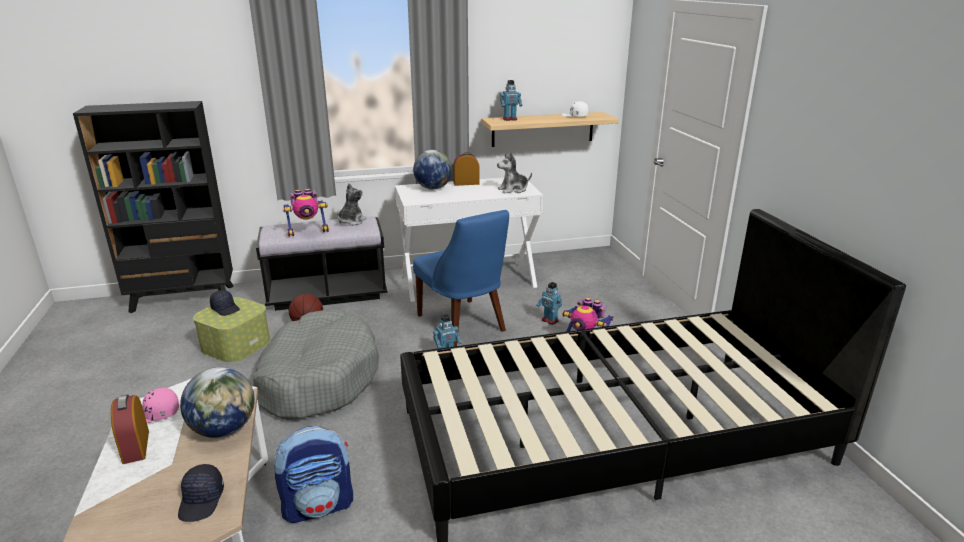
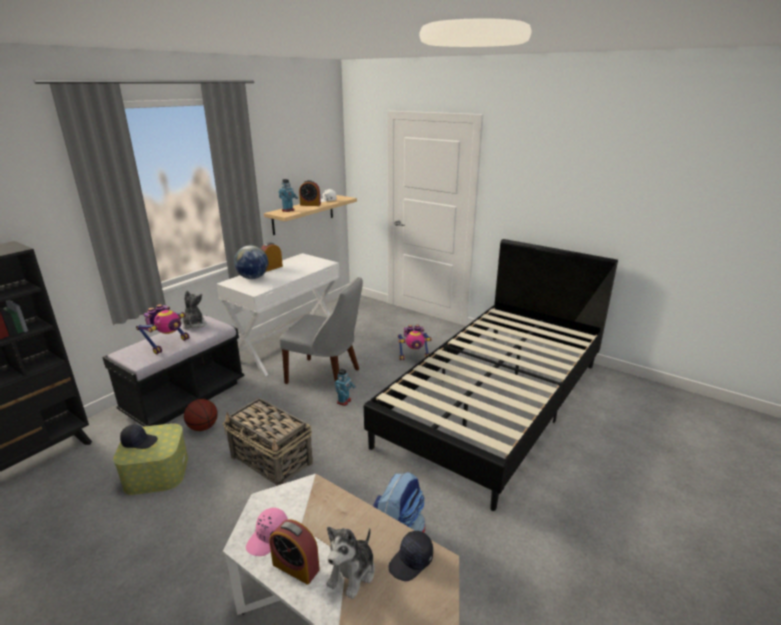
camera: 40 degrees left, 0 degrees up
black cap [178,464,224,522] -> black cap turned 90 degrees clockwise [388,531,433,581]
globe [180,367,255,438] -> none
grey dog bed [253,309,379,420] -> basket [223,398,313,486]
blue chair [413,210,509,346] -> grey chair [280,277,363,393]
plush toy [497,152,532,194] -> plush toy moved to [327,527,375,599]
toy robot [536,282,562,325] -> none
none -> alarm clock [299,180,321,206]

